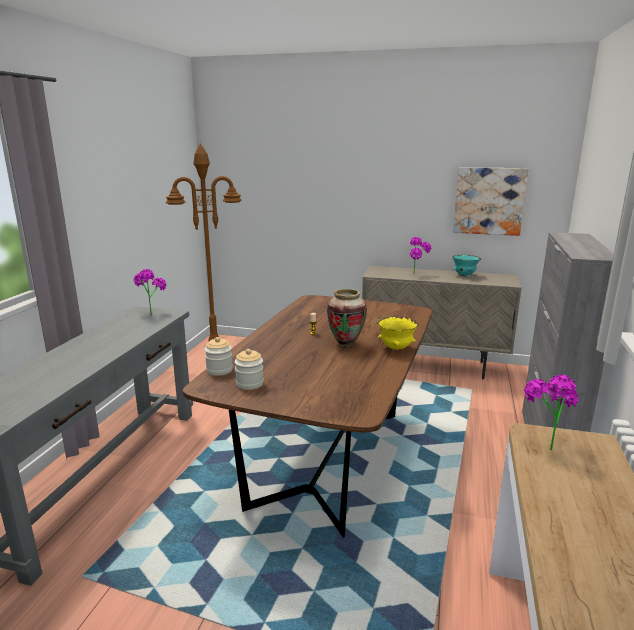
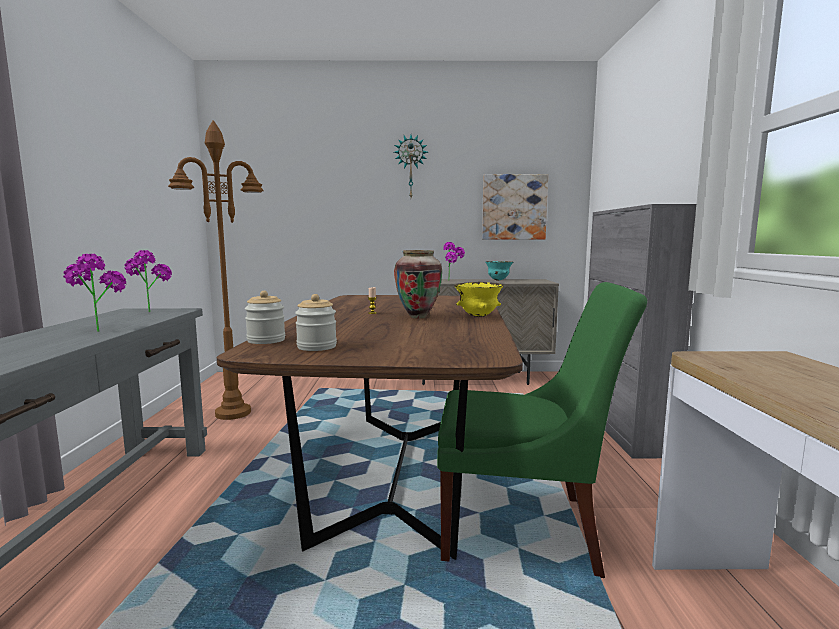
camera: 15 degrees left, 10 degrees down
potted plant [524,374,578,450] -> potted plant moved to [63,254,127,332]
none -> wall clock [394,135,428,197]
none -> green chair [437,282,647,578]

